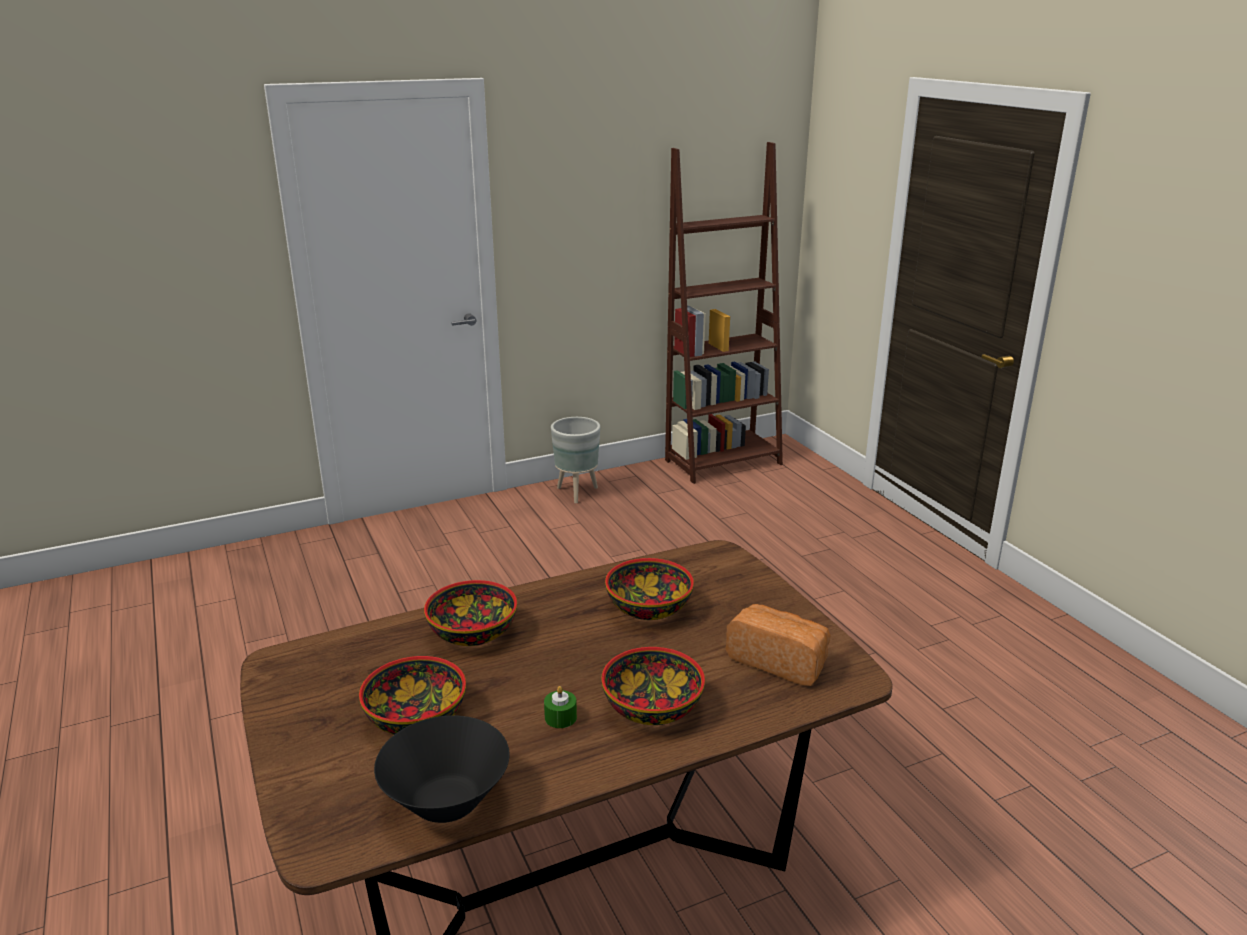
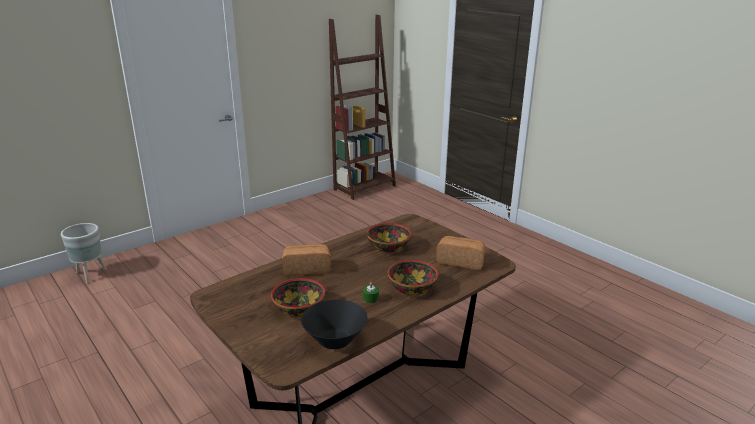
camera: 15 degrees left, 0 degrees up
bowl [424,580,517,646] -> bread [282,244,331,276]
grey planter [551,417,600,503] -> grey planter moved to [61,223,106,283]

